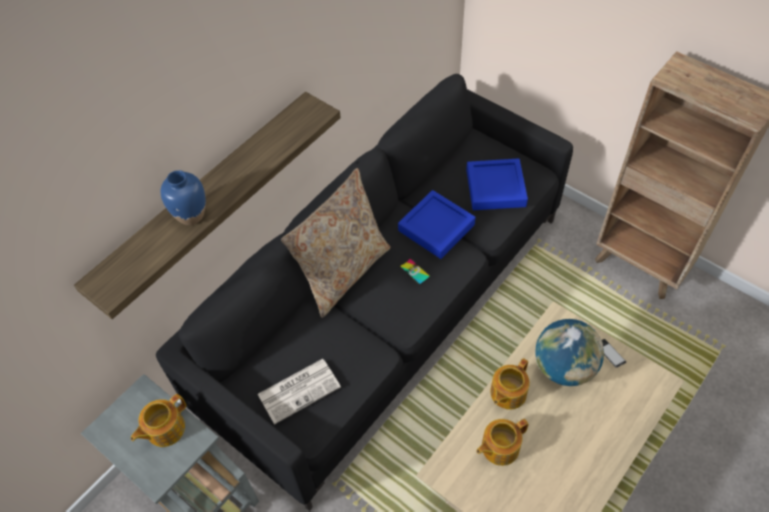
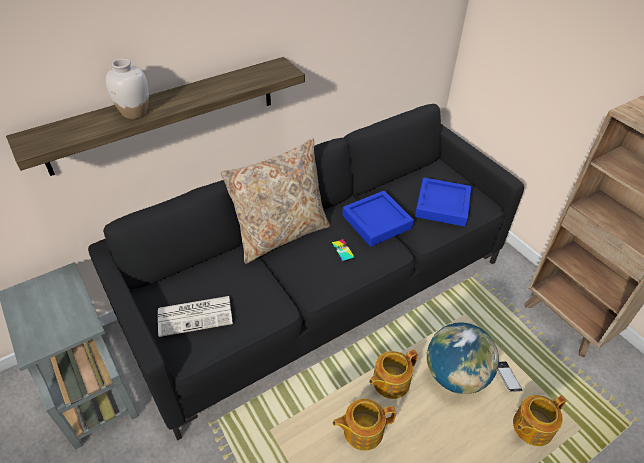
camera: 15 degrees right, 10 degrees down
teapot [131,394,186,447] -> teapot moved to [513,395,567,446]
blue vase [161,170,206,225] -> white vase [106,58,149,119]

